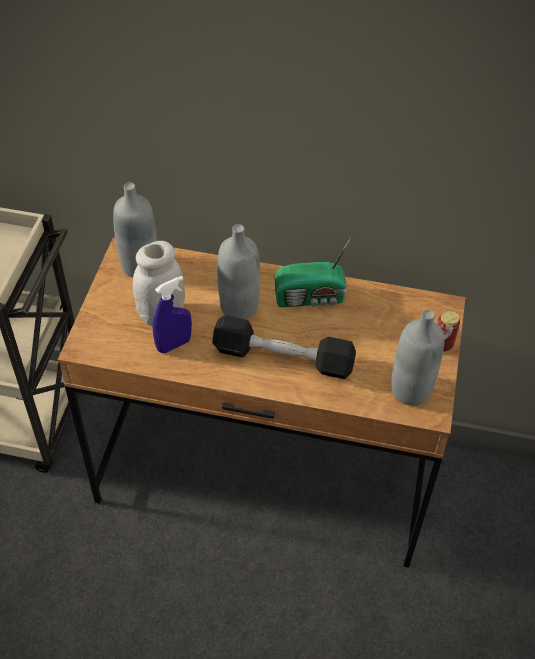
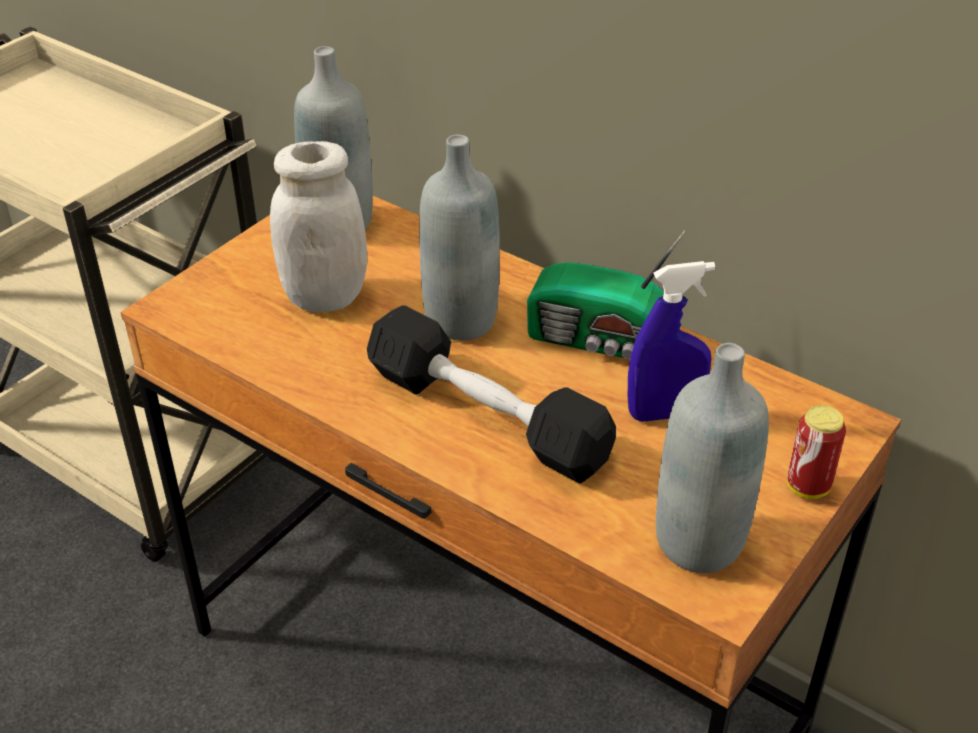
camera: 25 degrees right, 10 degrees down
blue spray bottle [153,276,192,353] -> blue spray bottle moved to [628,261,715,422]

